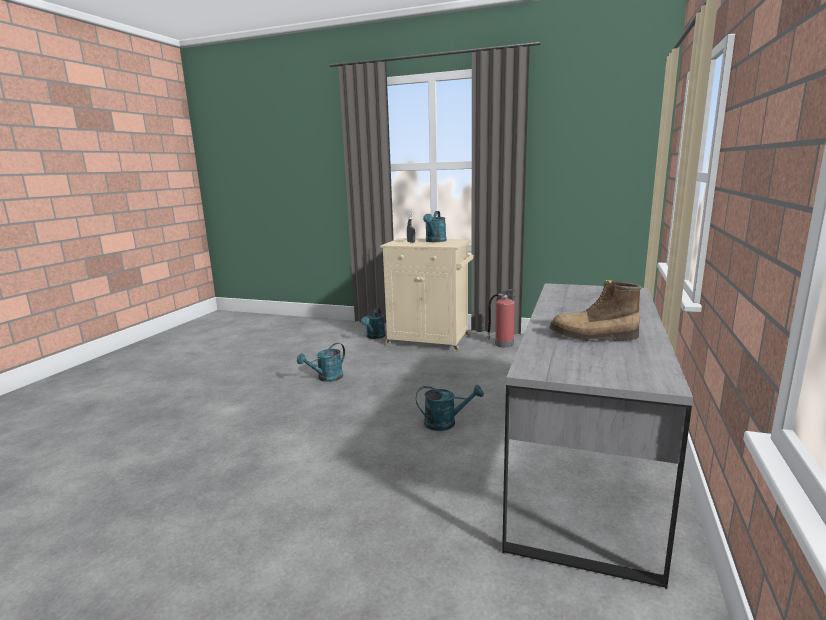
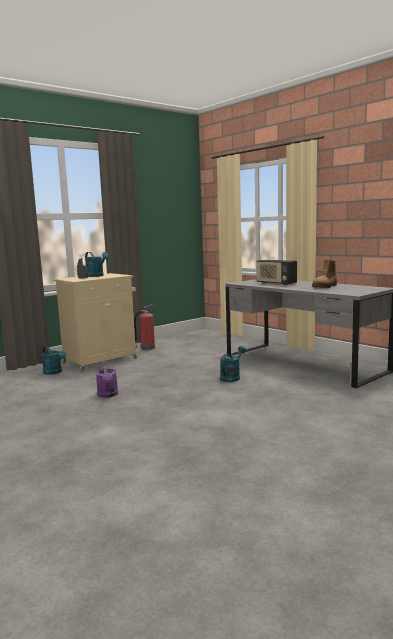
camera: 60 degrees left, 5 degrees down
turquoise watering can [297,343,345,382] -> purple watering can [96,363,118,398]
none -> radio [256,260,297,285]

